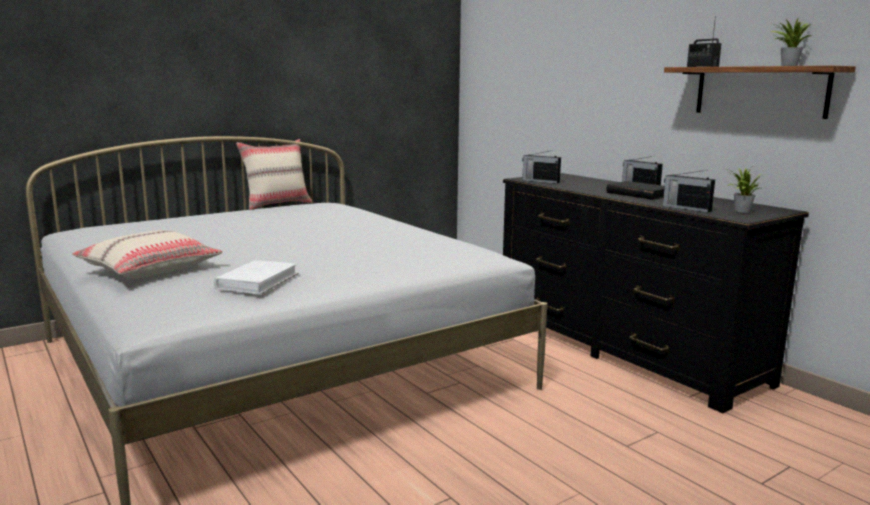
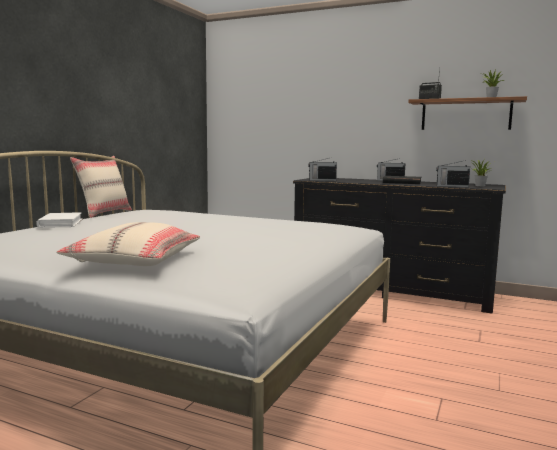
camera: 30 degrees left, 5 degrees down
white book [214,260,299,294] -> white book moved to [36,213,82,228]

